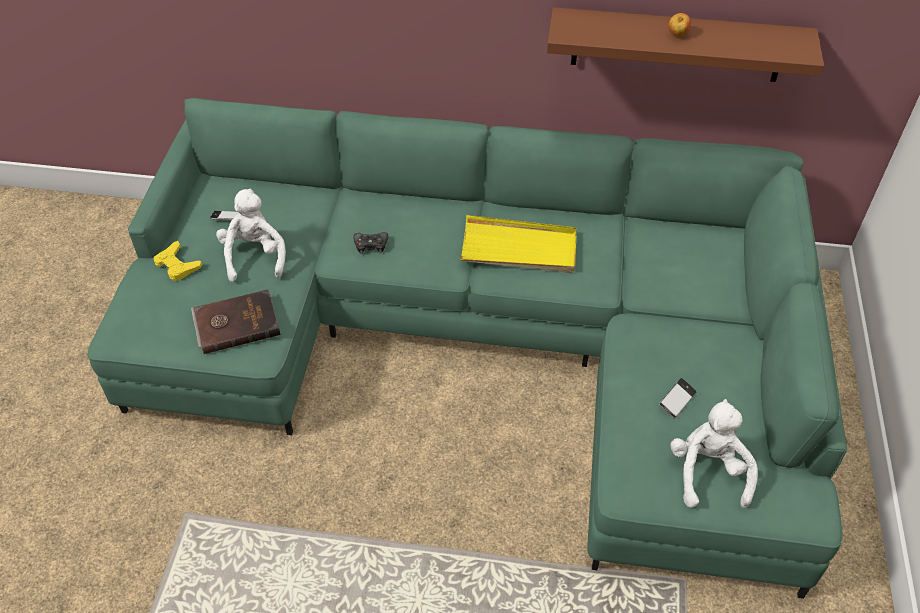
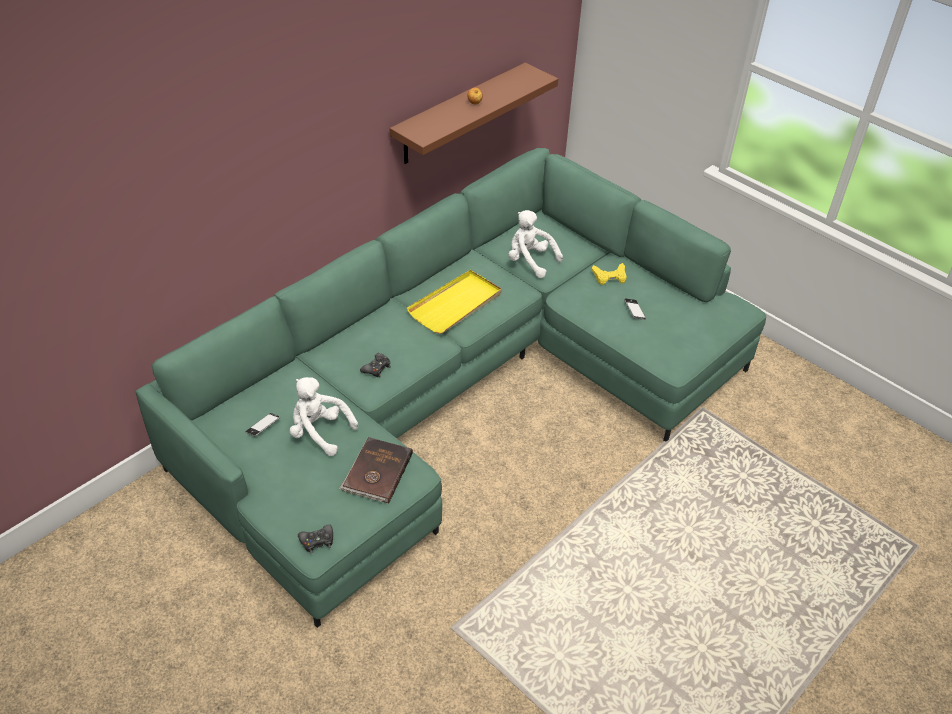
camera: 55 degrees left, 5 degrees down
yellow game controller [154,241,202,281] -> yellow game controller moved to [592,263,627,285]
white plush toy [671,399,758,508] -> white plush toy moved to [508,210,563,278]
none -> black game controller [298,524,333,554]

